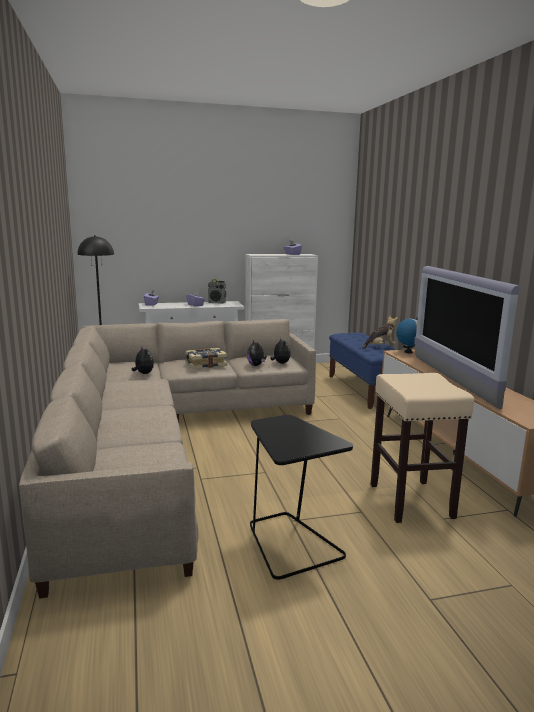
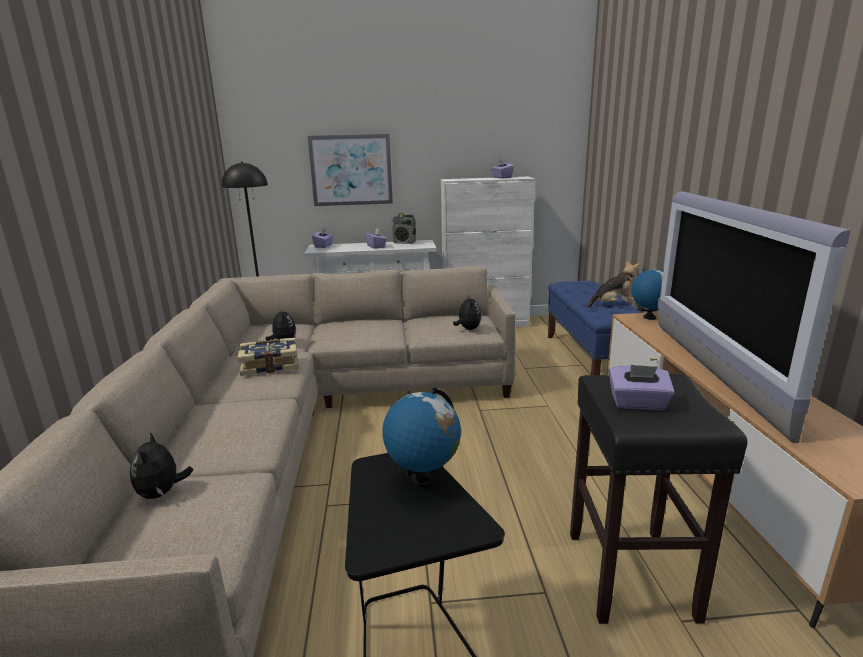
camera: 10 degrees right, 5 degrees up
book [185,348,227,369] -> book moved to [237,338,299,376]
plush toy [247,340,267,366] -> plush toy moved to [130,432,193,499]
beige stool [371,373,474,523] -> black stool [570,374,747,624]
none -> picture [308,134,393,206]
none -> globe [383,387,461,488]
none -> purple tissue box [609,365,675,410]

